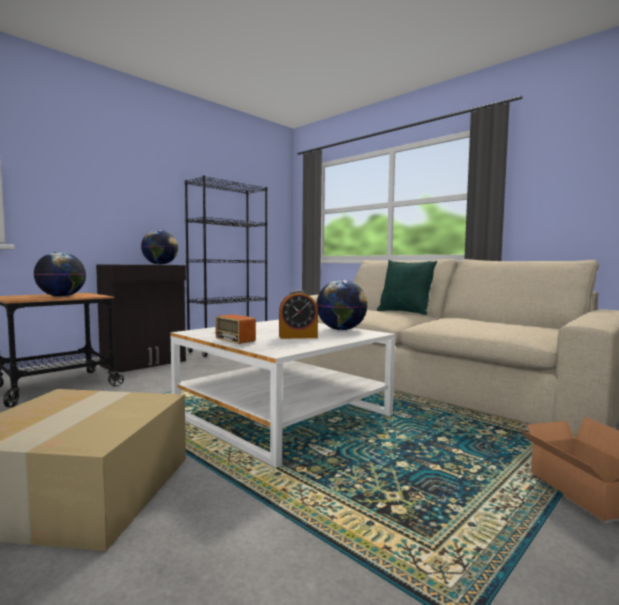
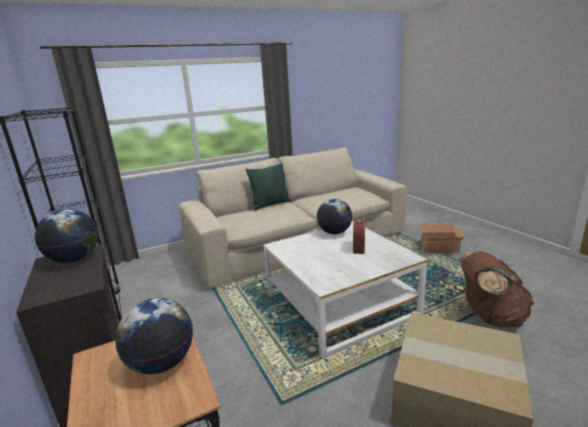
camera: 70 degrees left, 15 degrees up
radio [212,314,256,344] -> none
none -> brown backpack [459,251,534,327]

